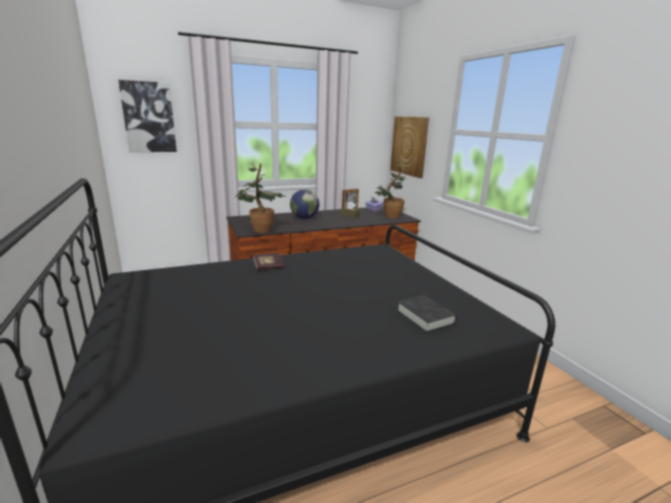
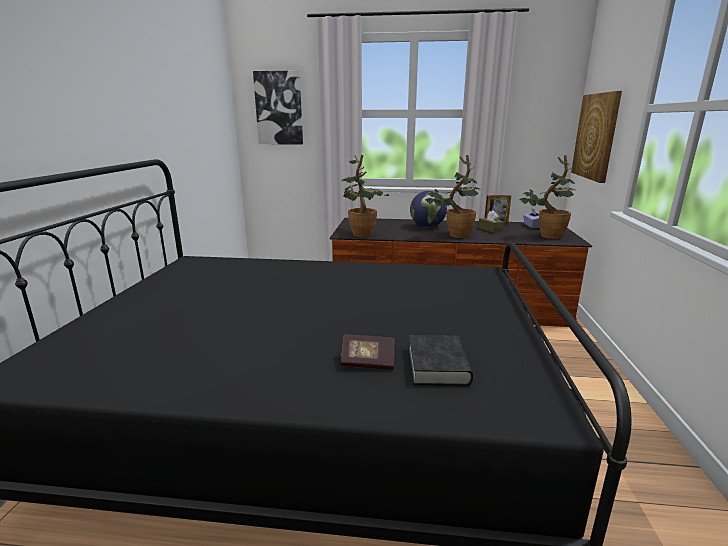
camera: 30 degrees right, 0 degrees up
book [253,253,284,270] -> book moved to [341,334,394,370]
none -> potted plant [425,155,479,238]

